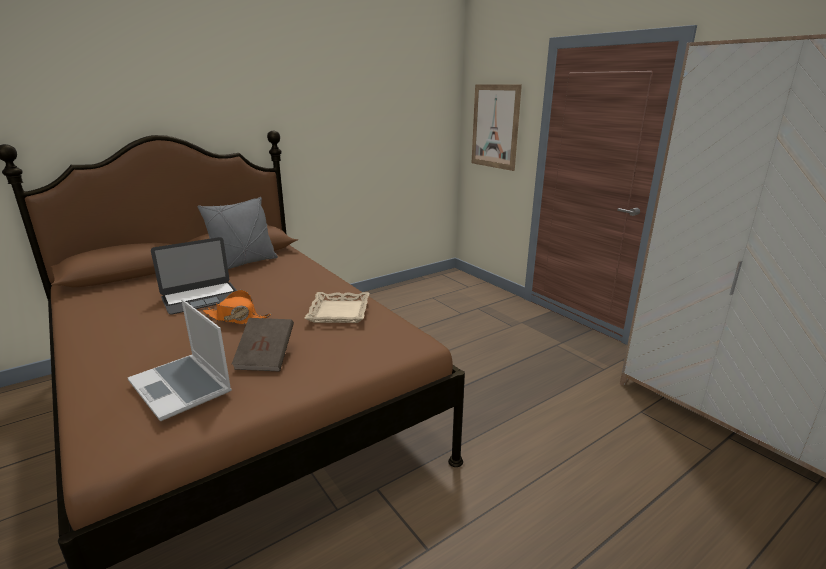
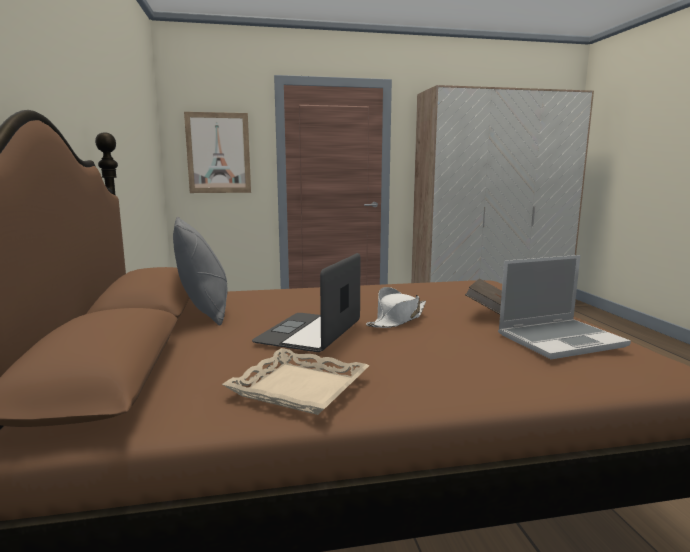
camera: 65 degrees left, 10 degrees down
laptop [151,237,237,315] -> laptop turned 150 degrees counterclockwise [252,253,361,352]
orange hat [203,290,272,324] -> white hat [366,287,426,328]
beige tray [305,292,369,323] -> beige tray moved to [222,348,370,415]

